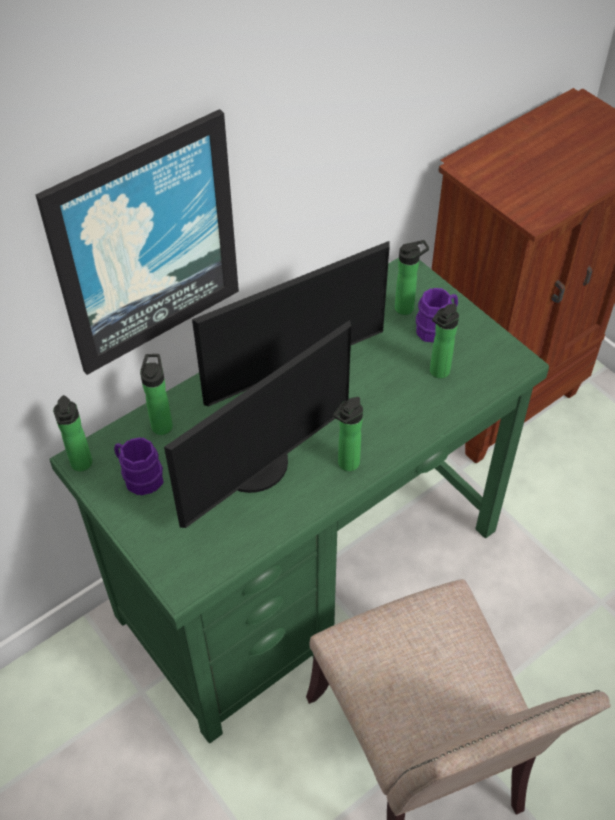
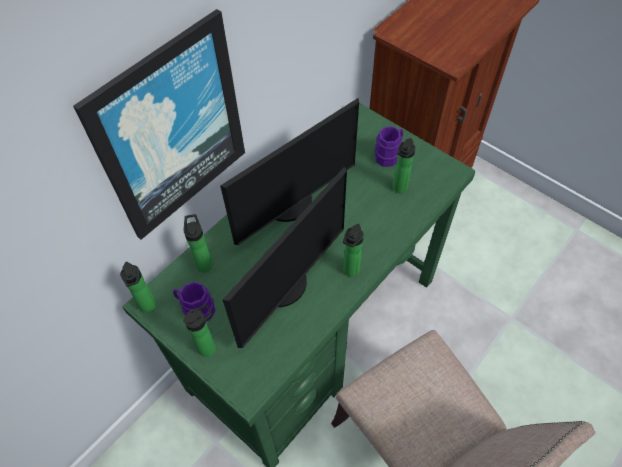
camera: 10 degrees left, 5 degrees up
bottle [395,240,429,315] -> bottle moved to [183,305,216,357]

